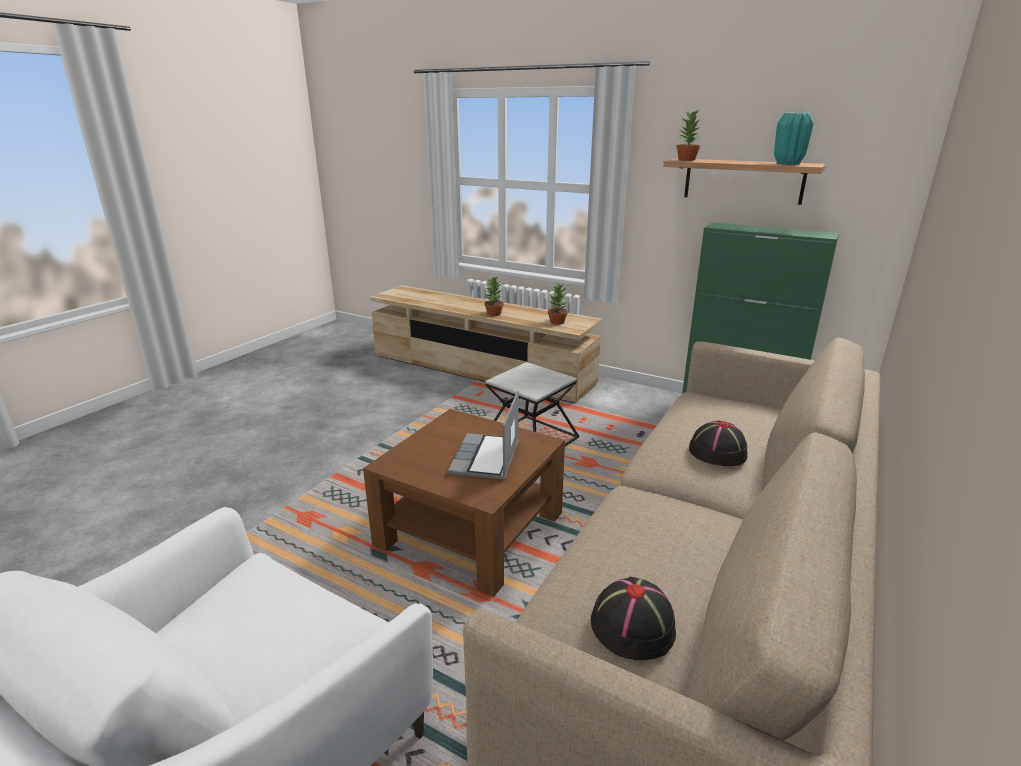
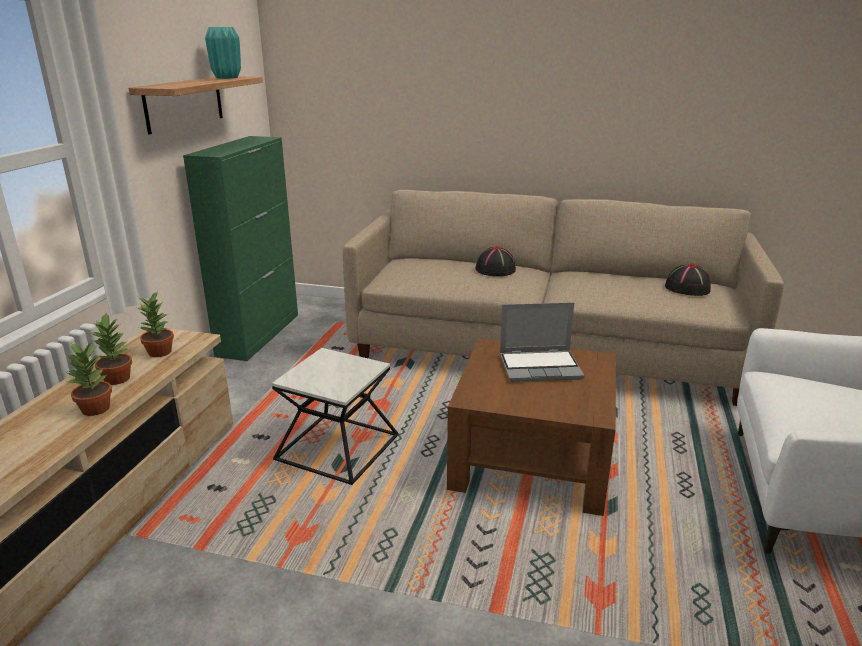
camera: 105 degrees left, 0 degrees up
potted plant [676,110,700,161] -> potted plant moved to [91,313,132,385]

